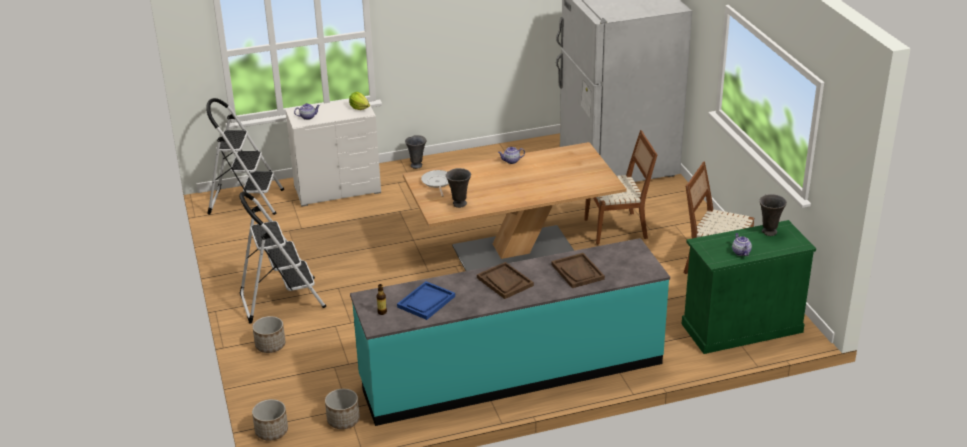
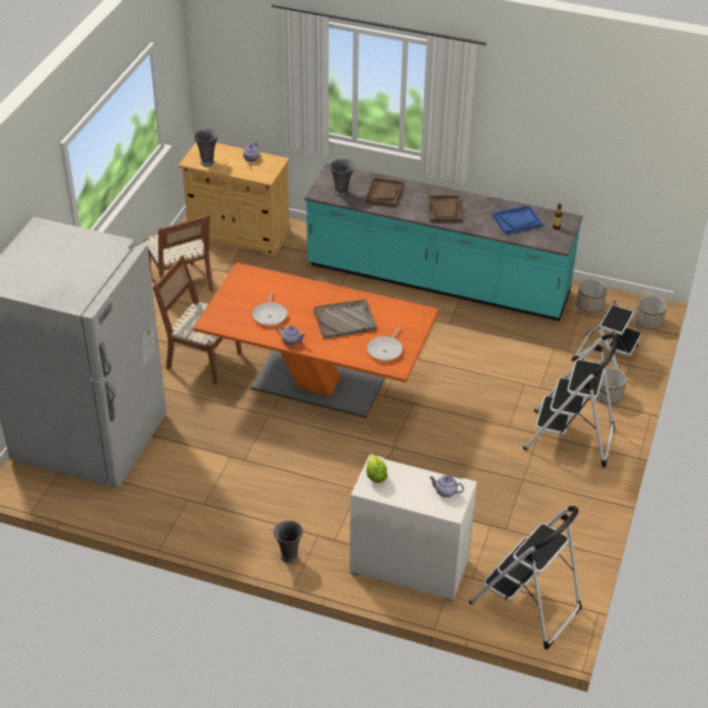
camera: 145 degrees left, 10 degrees up
beige dining table [403,142,627,271] -> orange dining table [193,262,439,418]
grey vase [446,168,471,208] -> grey vase moved to [330,159,355,197]
green cabinet [682,220,816,354] -> beige cabinet [178,142,291,256]
none -> frying pan [252,290,287,326]
none -> grey tray [313,299,377,339]
none -> step ladder [571,301,642,370]

